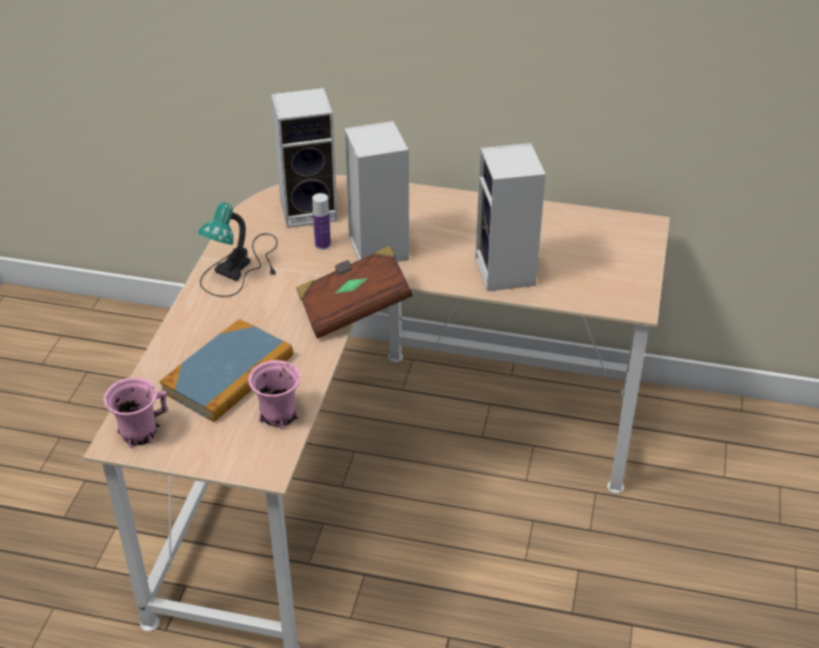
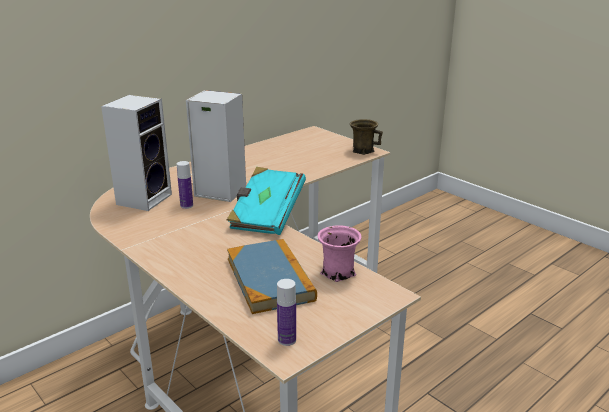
camera: 55 degrees left, 15 degrees down
pink mug [103,377,168,448] -> bottle [277,279,296,346]
table lamp [198,203,278,297] -> none
brown book [296,246,413,339] -> turquoise book [227,167,306,235]
speaker [475,143,546,291] -> none
none -> brown mug [350,119,383,155]

